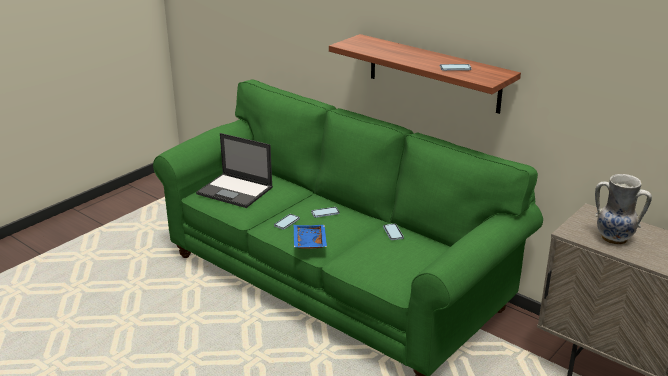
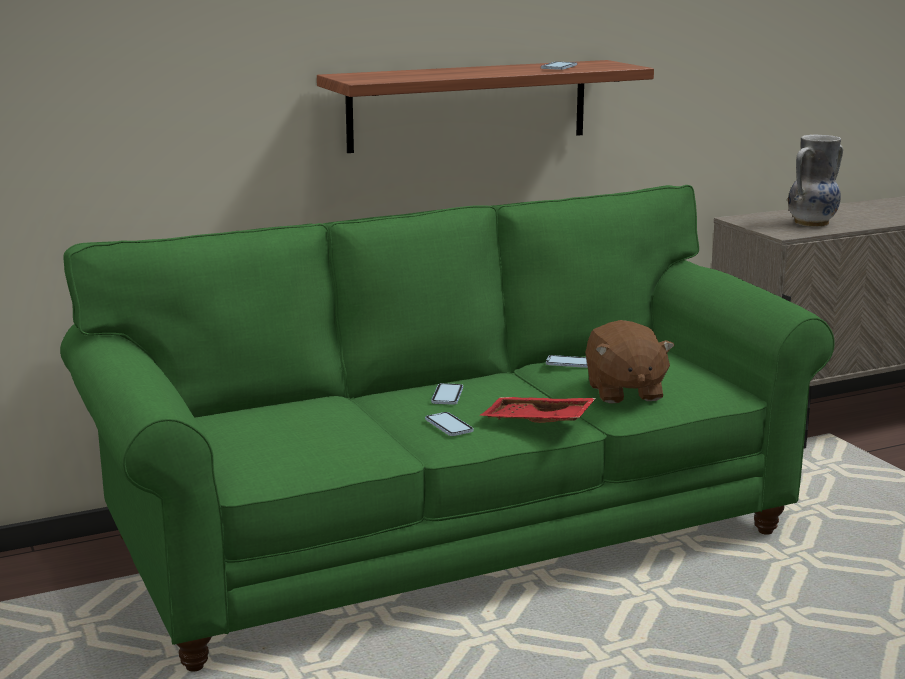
camera: 65 degrees left, 10 degrees down
laptop [196,133,273,208] -> none
blue tray [294,225,327,249] -> red tray [479,397,596,423]
none -> brown plush toy [585,320,675,404]

